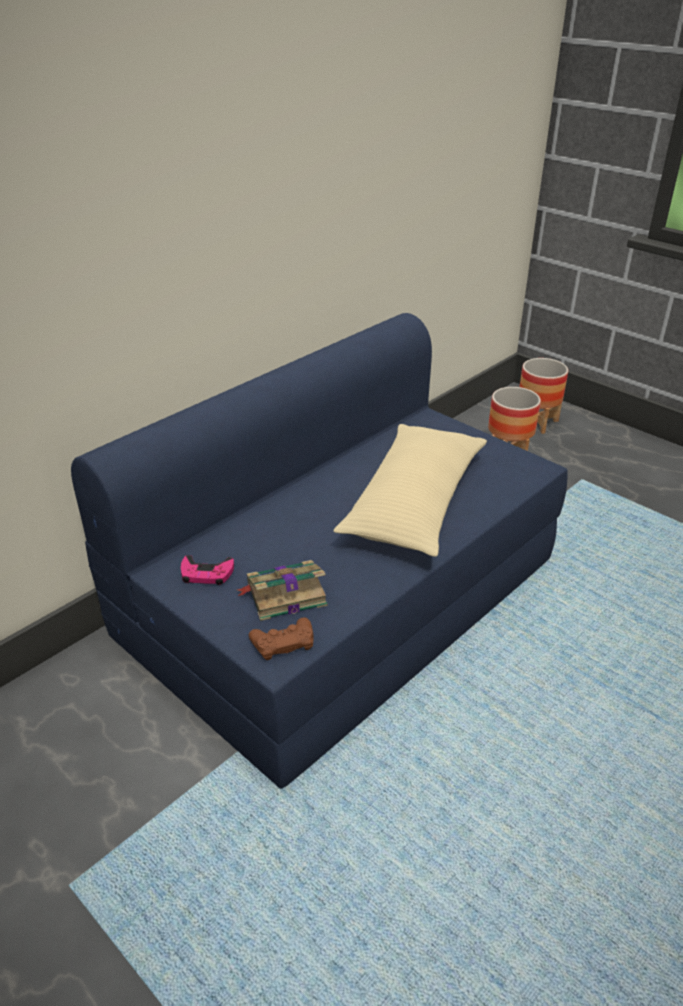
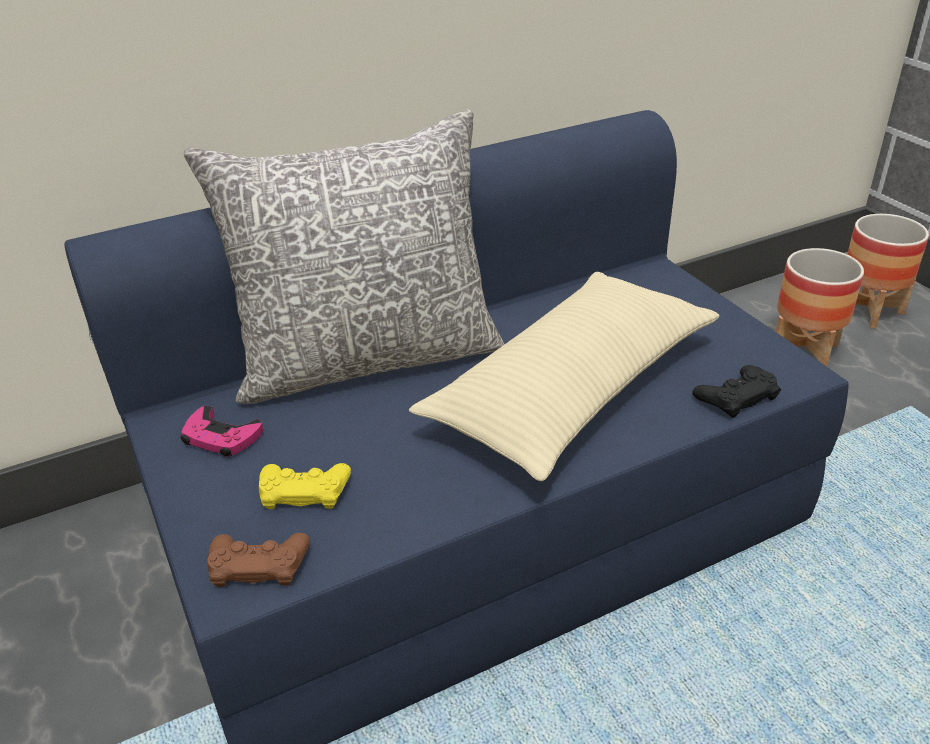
camera: 20 degrees right, 0 degrees up
book [237,560,328,621] -> yellow game controller [259,463,351,509]
none -> grey pillow [184,109,505,404]
none -> black game controller [692,365,781,418]

